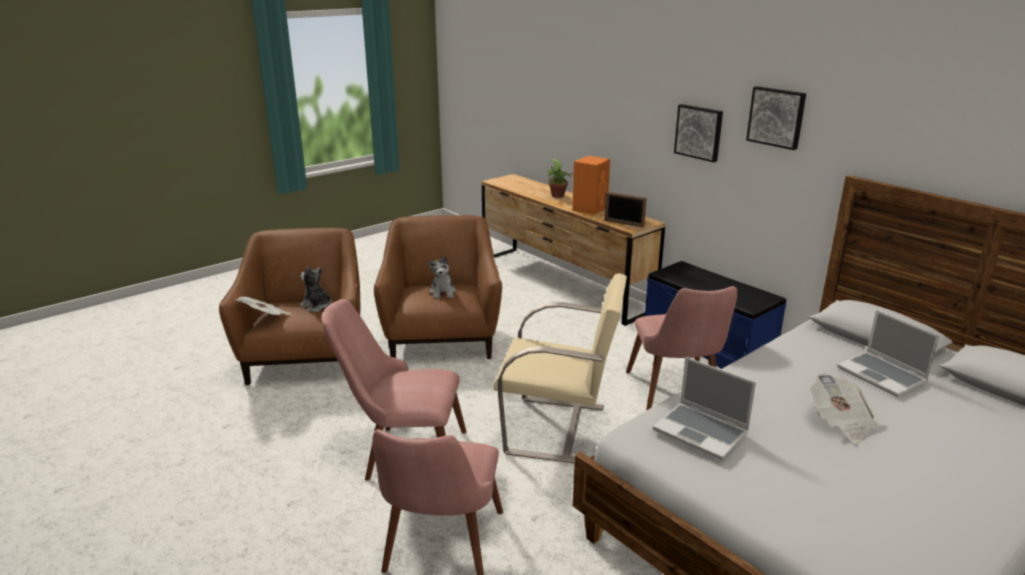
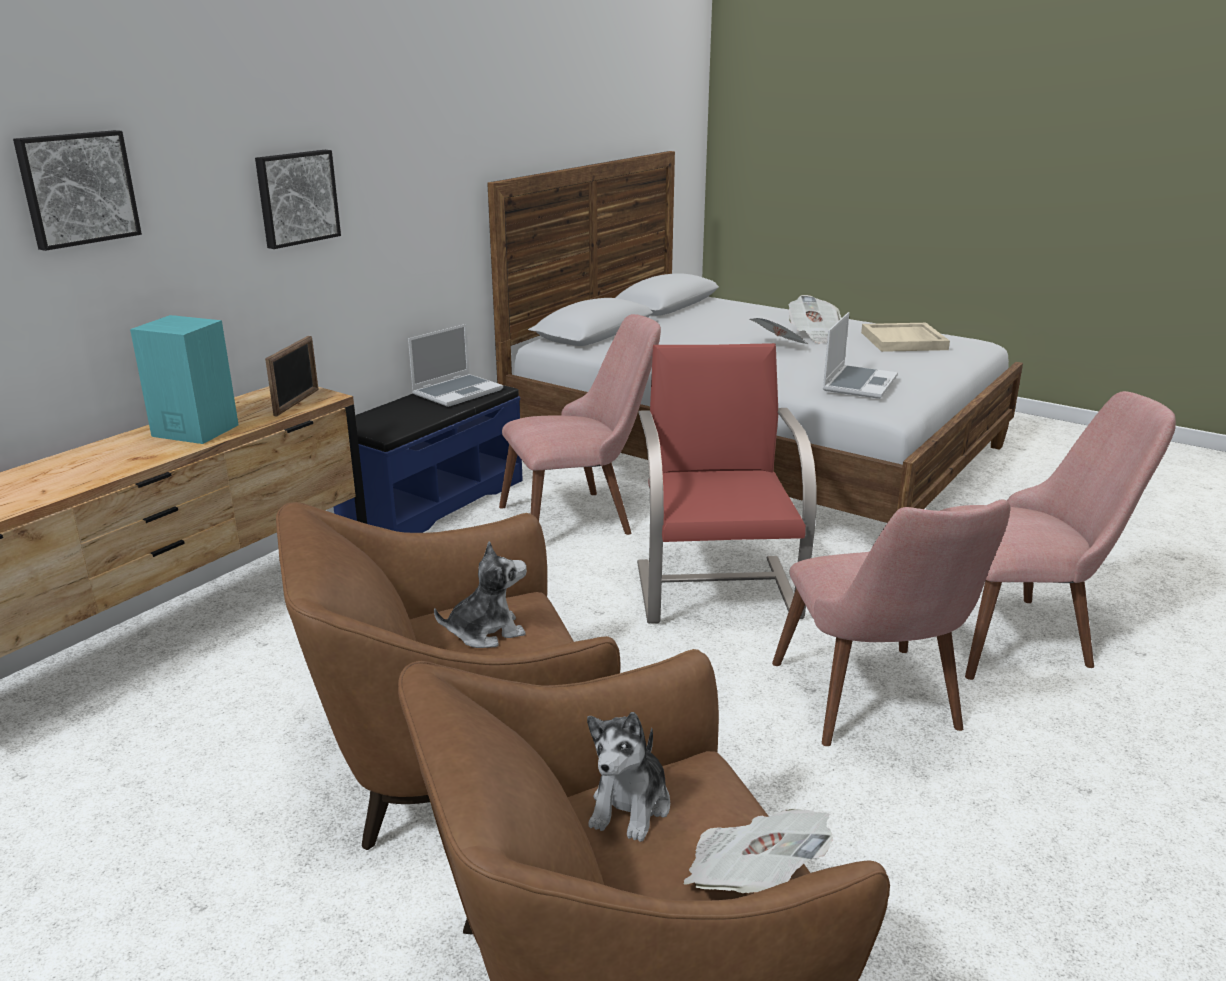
camera: 105 degrees left, 0 degrees up
beige armchair [494,273,627,463] -> red armchair [637,343,817,624]
potted plant [547,159,574,198] -> none
orange speaker [572,156,610,215] -> turquoise speaker [130,315,239,444]
picture [746,86,806,150] -> picture moved to [13,130,142,251]
laptop [837,310,940,397] -> laptop moved to [408,324,503,407]
none -> newspaper [789,295,841,344]
none -> beige tray [861,323,950,352]

